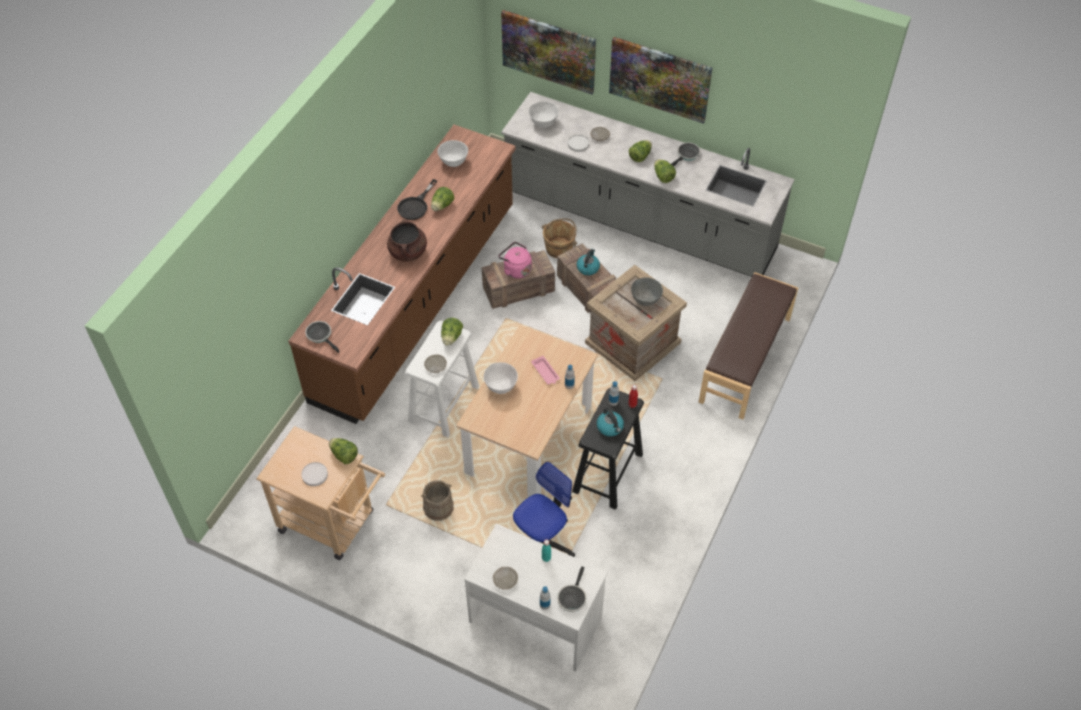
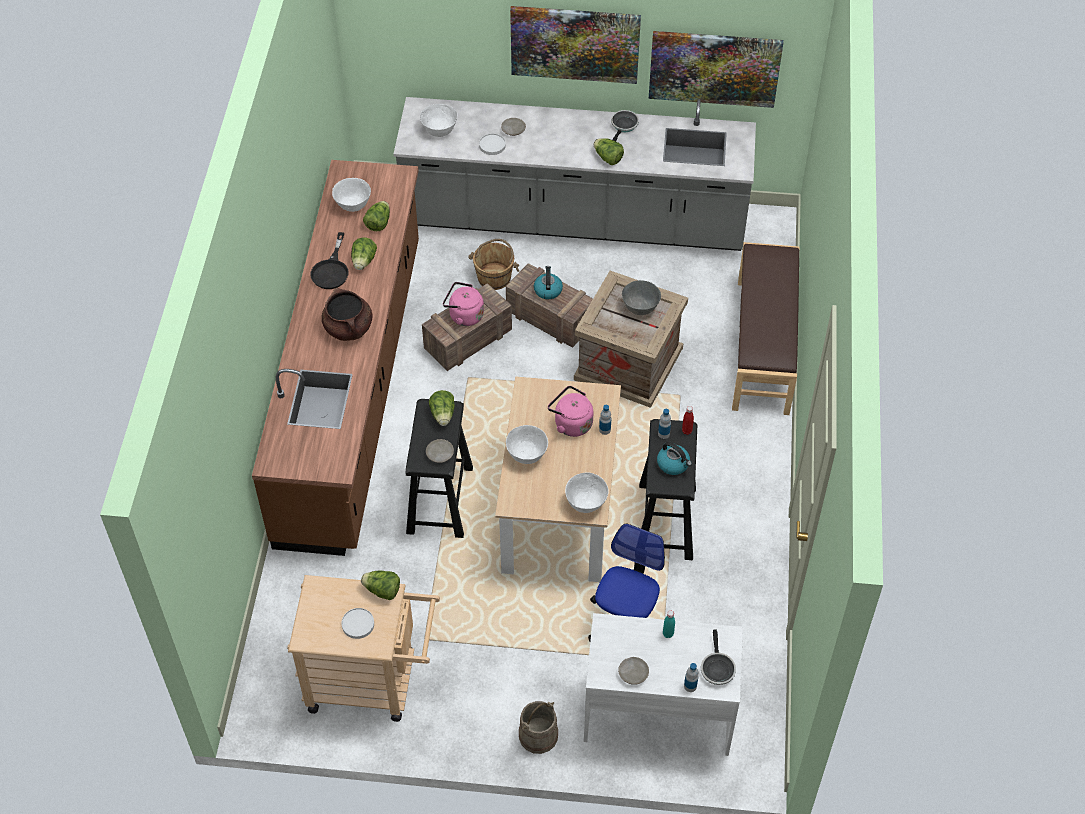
camera: 20 degrees left, 0 degrees up
frying pan [305,321,339,353] -> none
white stool [405,321,479,438] -> black stool [406,399,473,538]
beige bucket [421,480,454,521] -> beige bucket moved to [519,701,558,754]
picture [501,10,596,94] -> picture moved to [649,31,783,108]
pink tray [531,356,560,385] -> pink kettle [548,386,593,437]
lettuce [629,140,652,162] -> lettuce moved to [363,201,390,231]
none -> white bowl [565,472,609,513]

